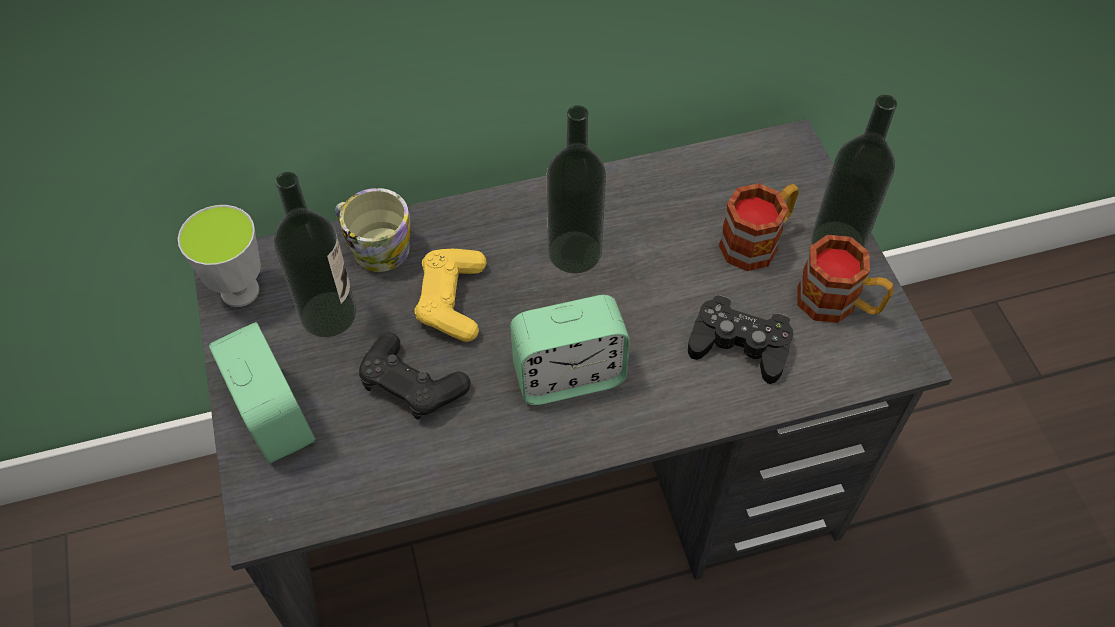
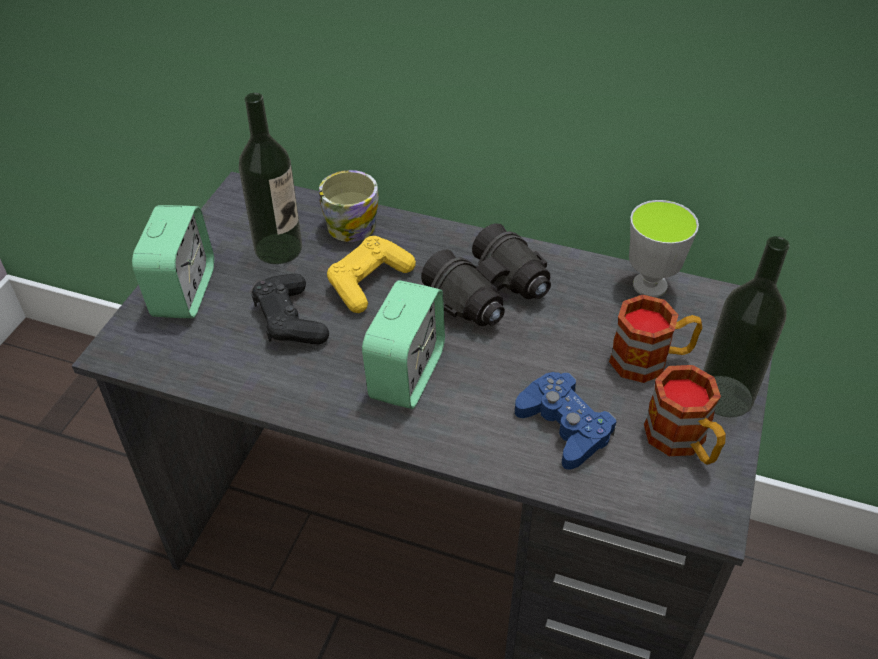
camera: 35 degrees right, 10 degrees down
cup [178,205,261,307] -> cup moved to [629,200,699,297]
alarm clock [510,295,630,405] -> alarm clock turned 90 degrees counterclockwise [362,280,445,409]
bottle [547,105,606,273] -> black binoculars [421,224,551,326]
black game controller [688,295,793,384] -> blue game controller [515,372,616,469]

